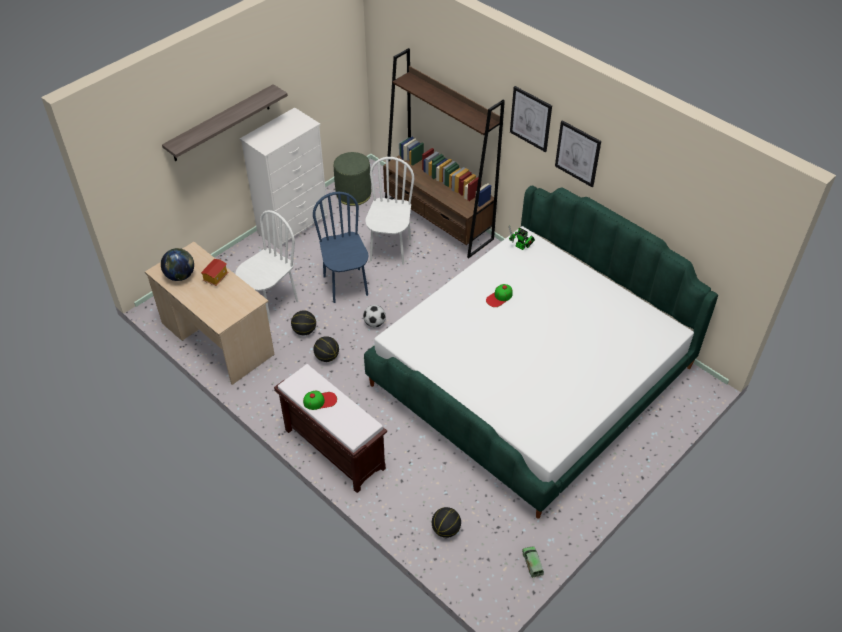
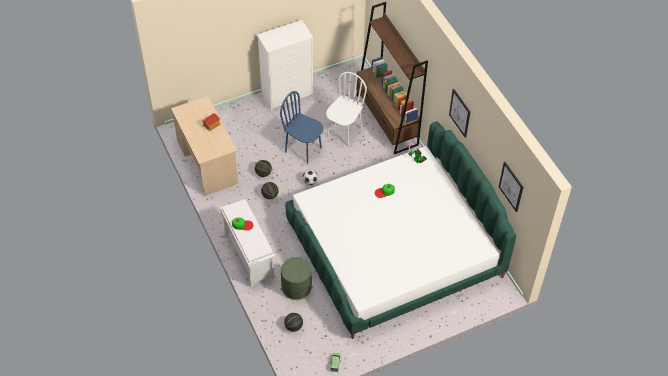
camera: 20 degrees right, 5 degrees up
globe [161,248,194,281] -> none
shelf [162,84,288,161] -> none
white chair [235,210,298,323] -> none
brown bench [274,364,387,493] -> white bench [220,199,275,288]
blue chair [313,192,368,303] -> blue chair turned 60 degrees counterclockwise [280,91,323,164]
green ottoman [334,152,371,206] -> green ottoman moved to [281,257,312,300]
picture [510,86,552,152] -> picture moved to [499,162,523,212]

